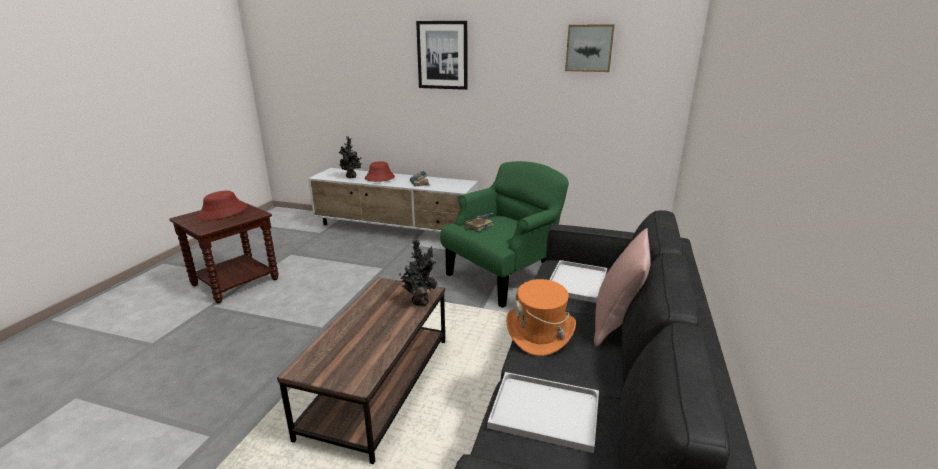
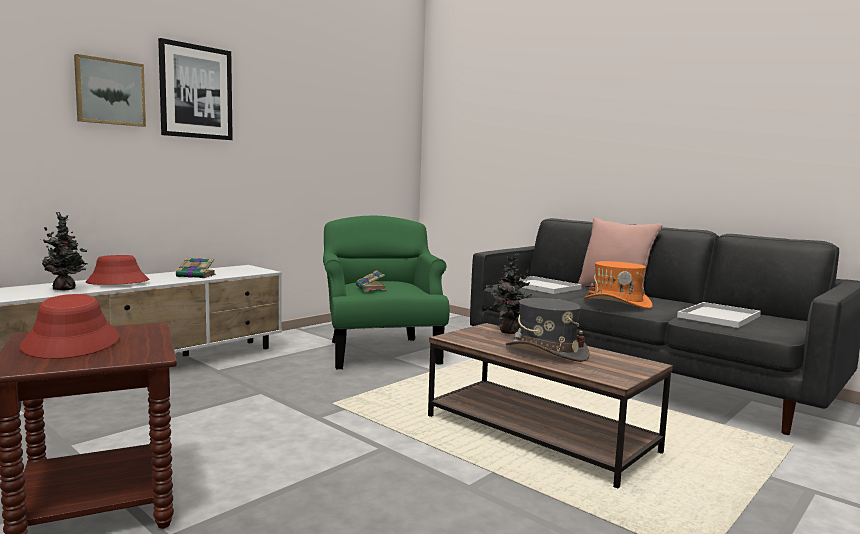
camera: 65 degrees left, 15 degrees down
picture [565,25,615,72] -> picture moved to [74,54,146,127]
none -> grey hat [506,298,590,362]

